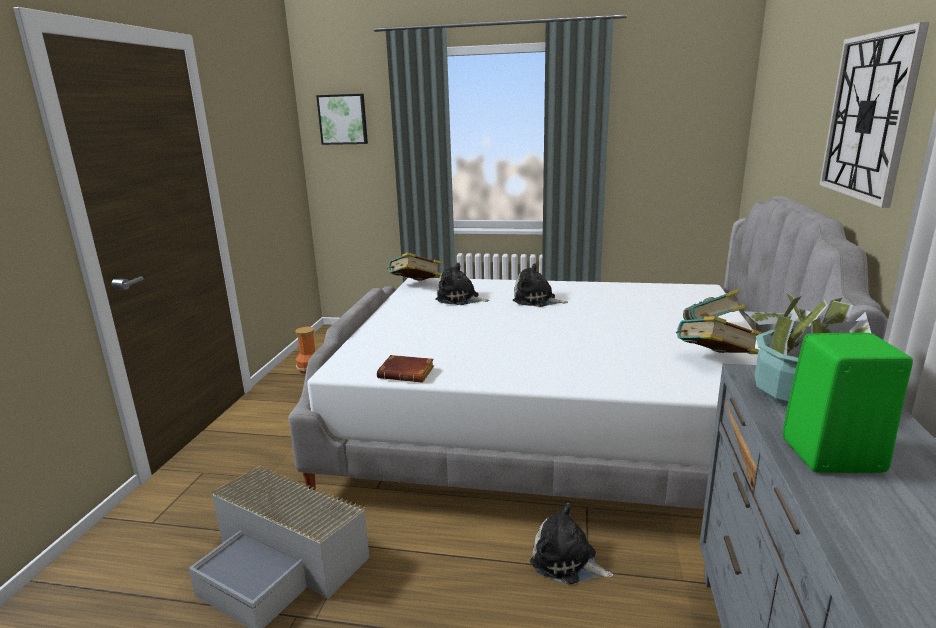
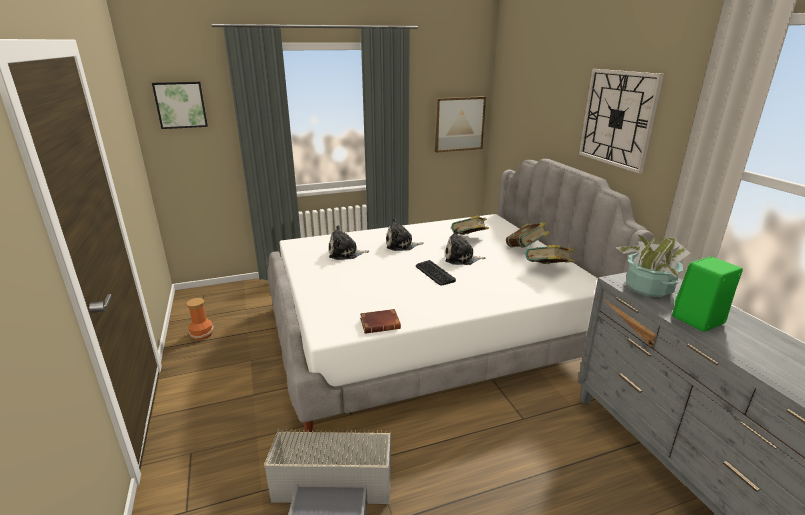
camera: 30 degrees left, 5 degrees up
book [387,252,443,281] -> book moved to [451,215,489,235]
plush toy [530,503,613,584] -> plush toy moved to [445,229,486,265]
none -> keyboard [416,260,456,286]
none -> picture [435,96,486,153]

